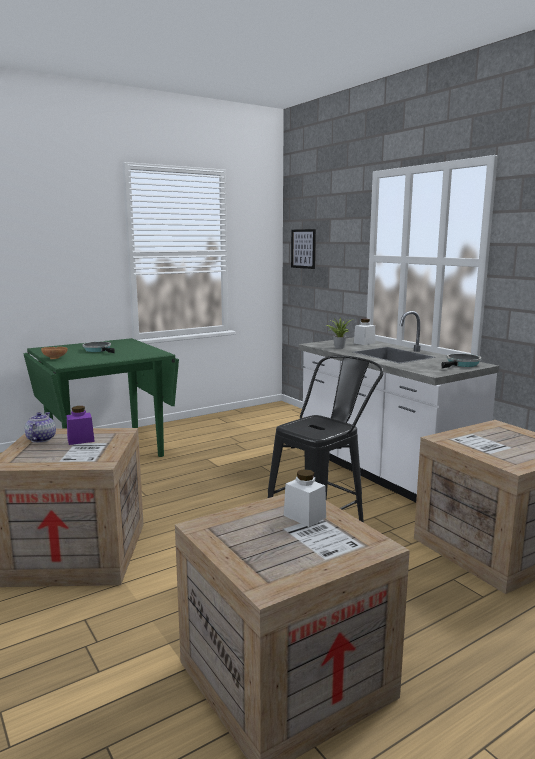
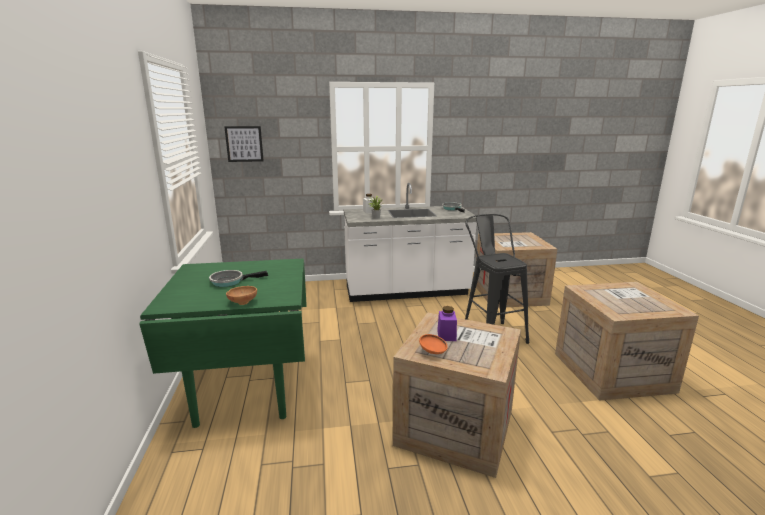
camera: 65 degrees left, 5 degrees up
teapot [25,412,56,443] -> orange bowl [419,334,448,354]
white jar [284,469,326,527] -> none

